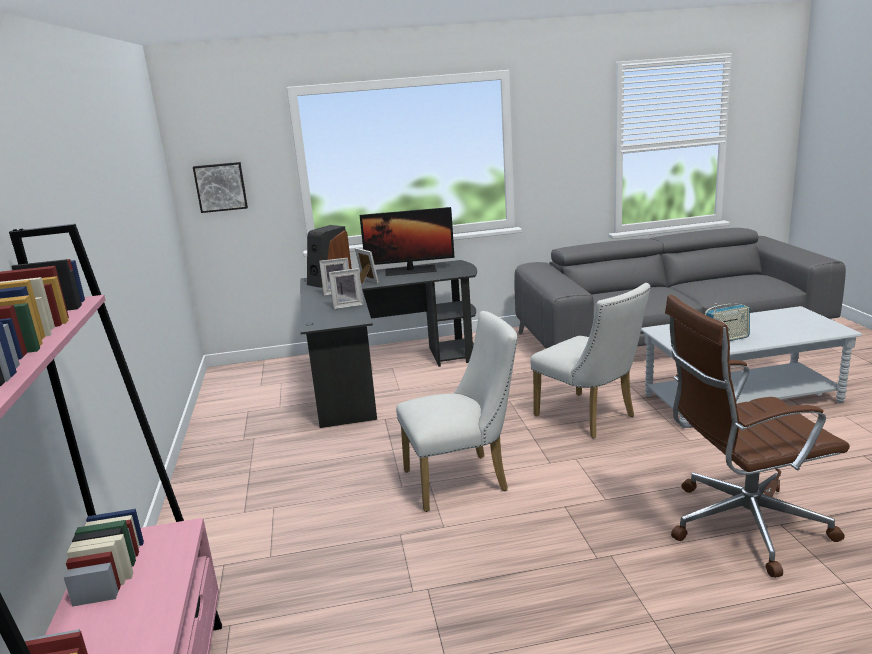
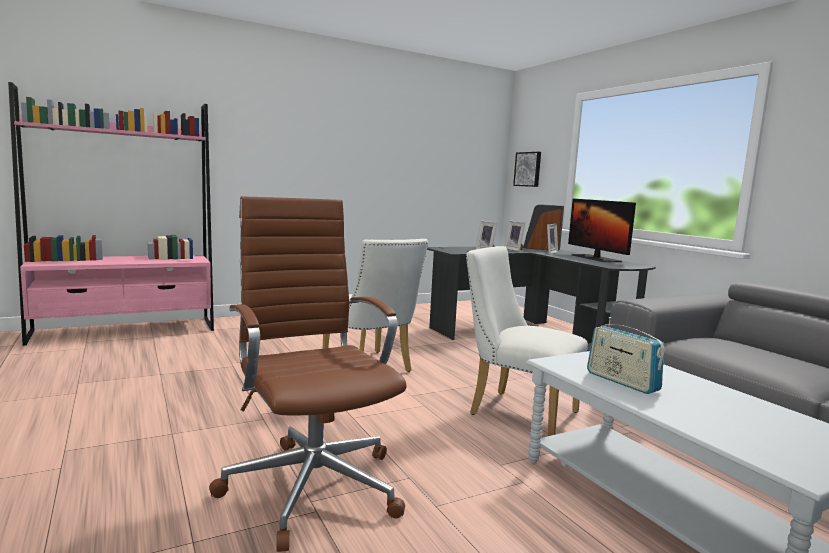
camera: 70 degrees right, 10 degrees down
white chair [530,283,651,438] -> white chair turned 90 degrees clockwise [466,246,588,436]

